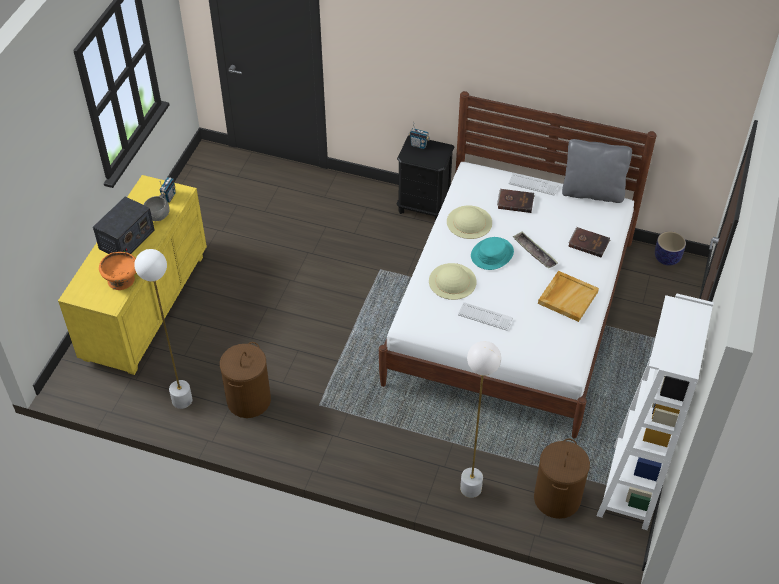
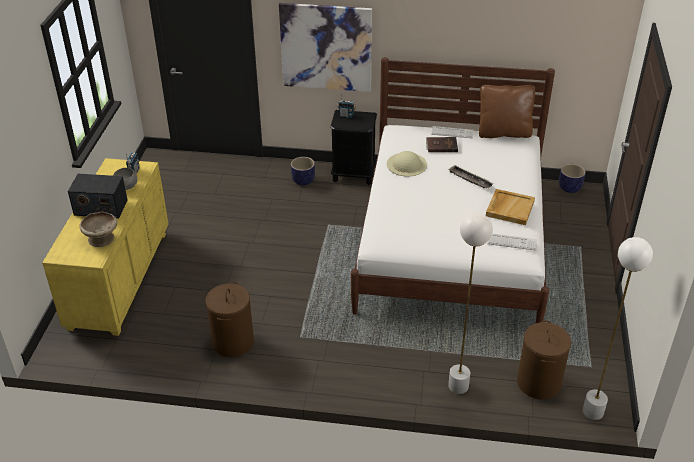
camera: 10 degrees left, 10 degrees down
radio [93,196,155,254] -> radio turned 75 degrees clockwise [68,174,128,218]
orange bowl [99,252,136,290] -> beige bowl [79,211,117,247]
white floor lamp [135,249,192,409] -> white floor lamp moved to [583,237,653,420]
beige hat [429,263,476,300] -> none
keyboard [458,302,513,331] -> keyboard moved to [487,233,537,251]
turquoise hat [471,237,514,270] -> none
grey pillow [562,139,632,203] -> brown pillow [479,85,535,138]
brown book [568,227,610,258] -> none
white bookcase [597,294,714,530] -> none
none -> picture [279,3,372,92]
none -> planter [291,157,315,185]

